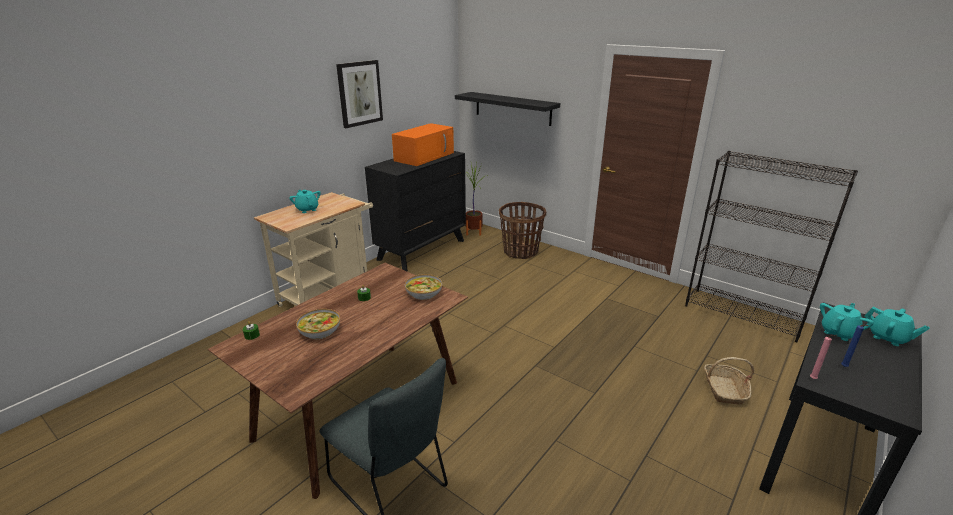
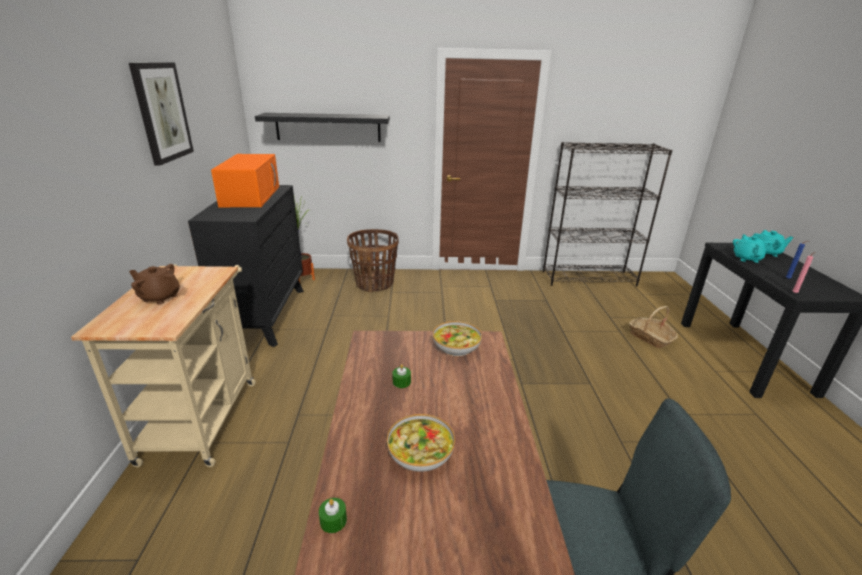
camera: 40 degrees left, 0 degrees up
turquoise teapot [289,190,321,213] -> brown teapot [129,264,180,304]

